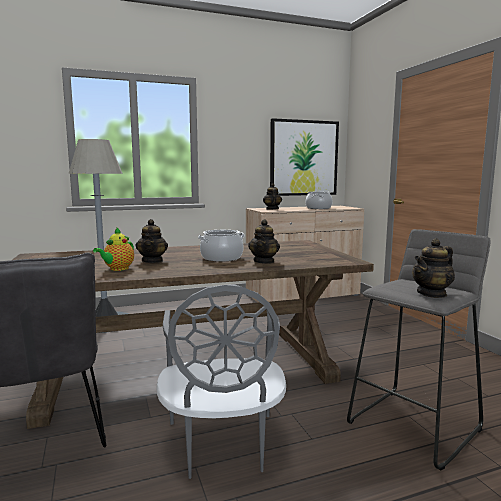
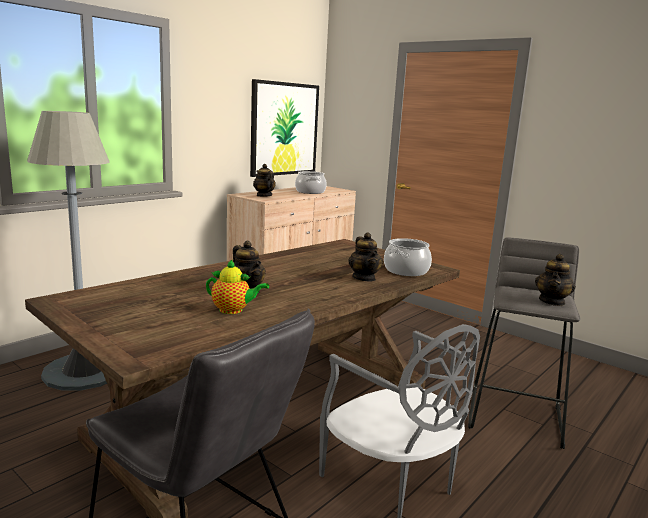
camera: 30 degrees left, 5 degrees up
teapot [93,227,134,271] -> teapot turned 75 degrees counterclockwise [206,259,269,314]
cooking pot [198,230,245,262] -> cooking pot moved to [384,238,432,276]

